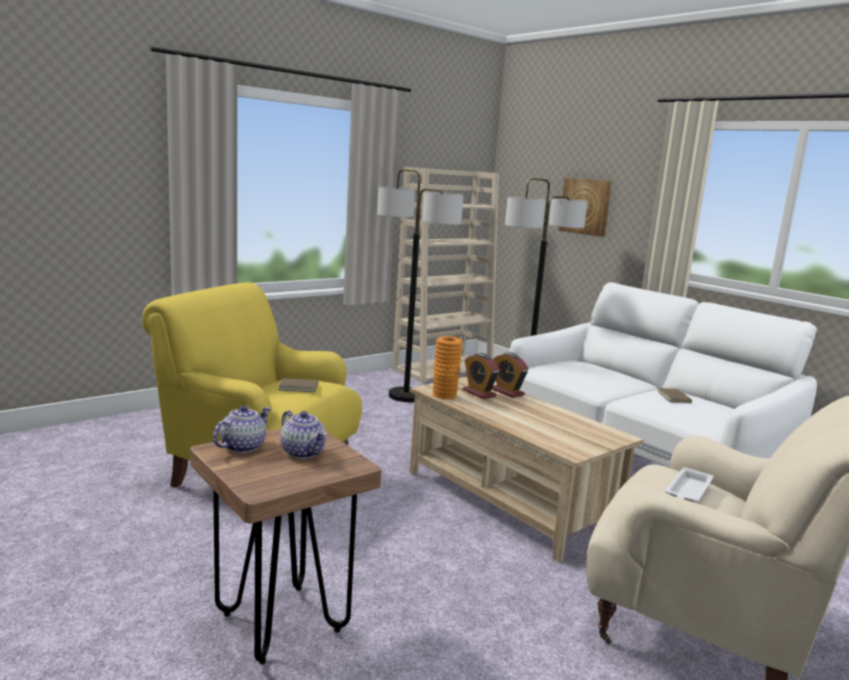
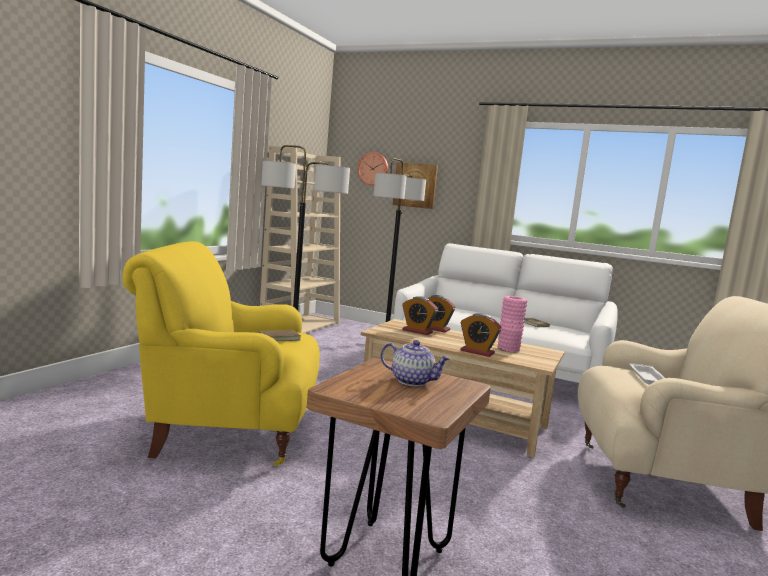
camera: 25 degrees left, 5 degrees down
teapot [213,405,271,453] -> none
orange vase [433,336,462,399] -> none
none -> wall clock [358,152,388,185]
none -> alarm clock [461,313,501,357]
none -> pink vase [498,296,527,352]

